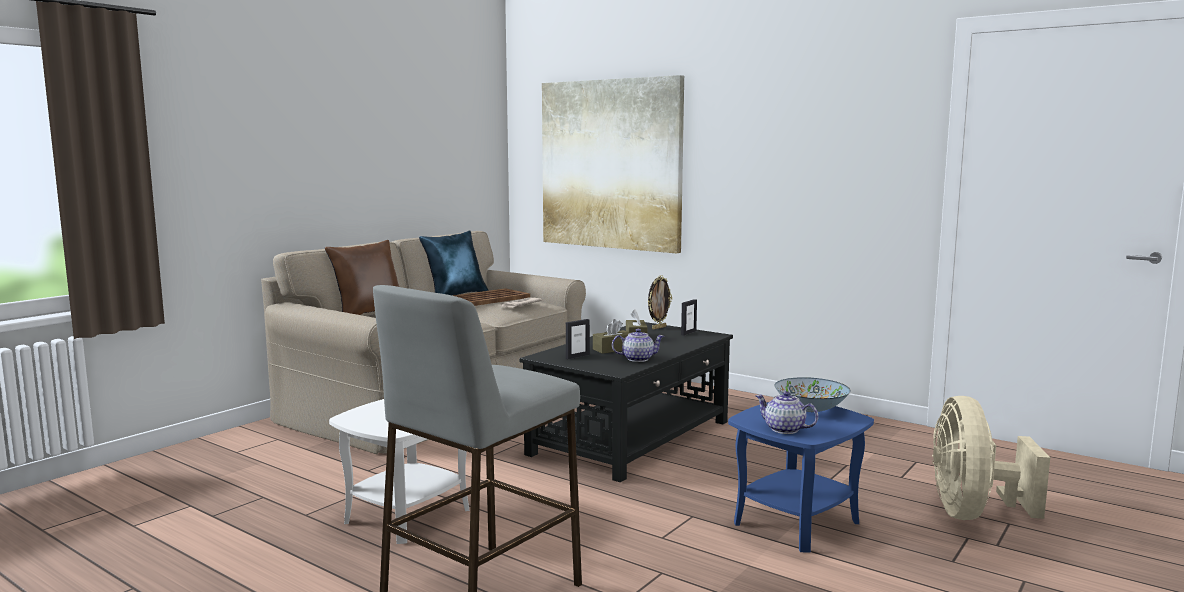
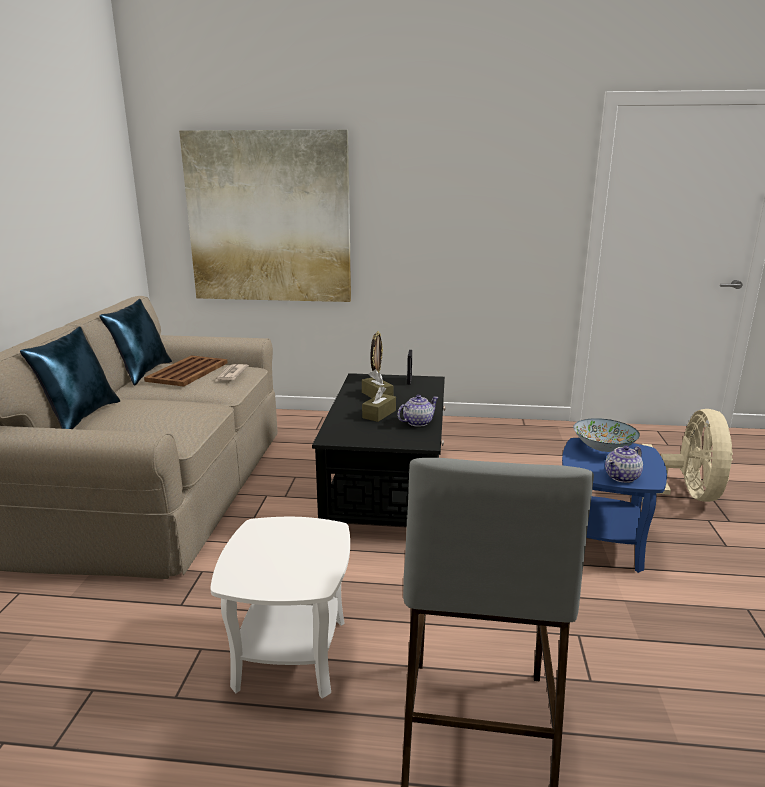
camera: 30 degrees left, 10 degrees up
brown pillow [325,240,399,315] -> blue pillow [20,326,120,429]
picture frame [566,319,590,359] -> none
teapot [755,391,818,434] -> teapot turned 45 degrees counterclockwise [605,446,643,483]
beige fan [932,396,1050,520] -> beige fan turned 150 degrees counterclockwise [642,409,733,503]

